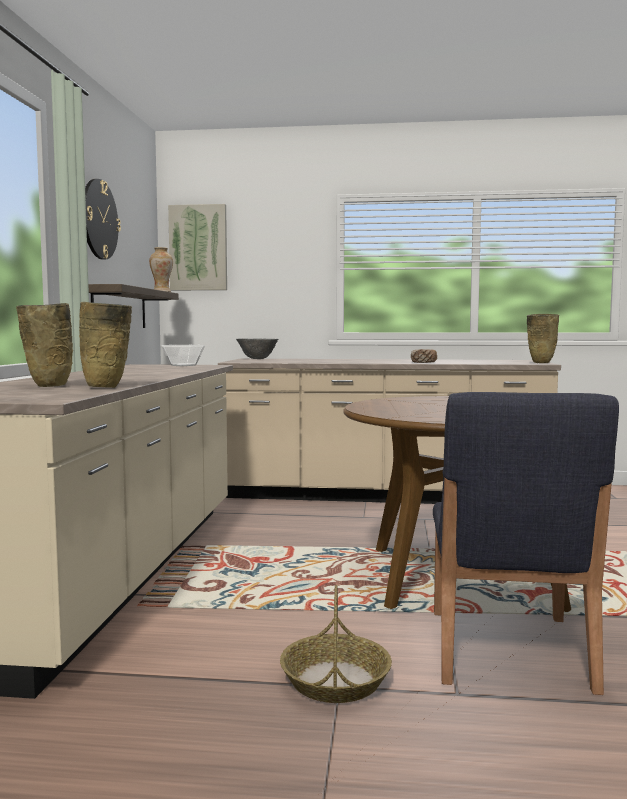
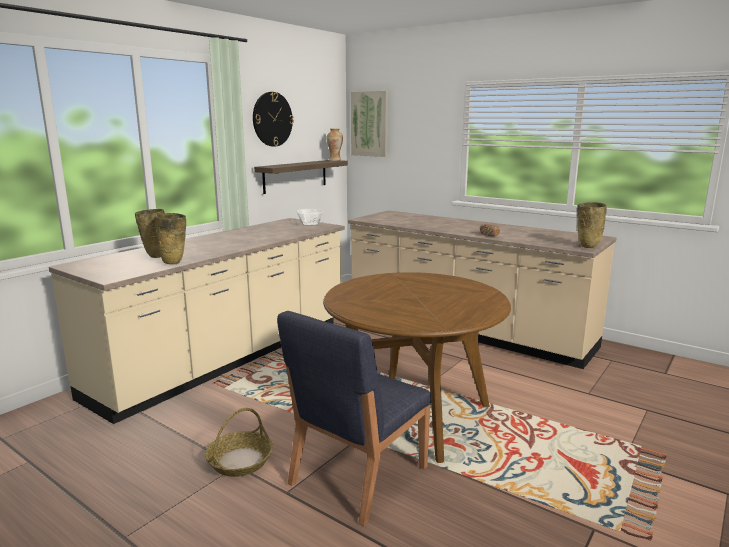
camera: 30 degrees right, 10 degrees up
grey bowl [236,338,278,359] -> none

